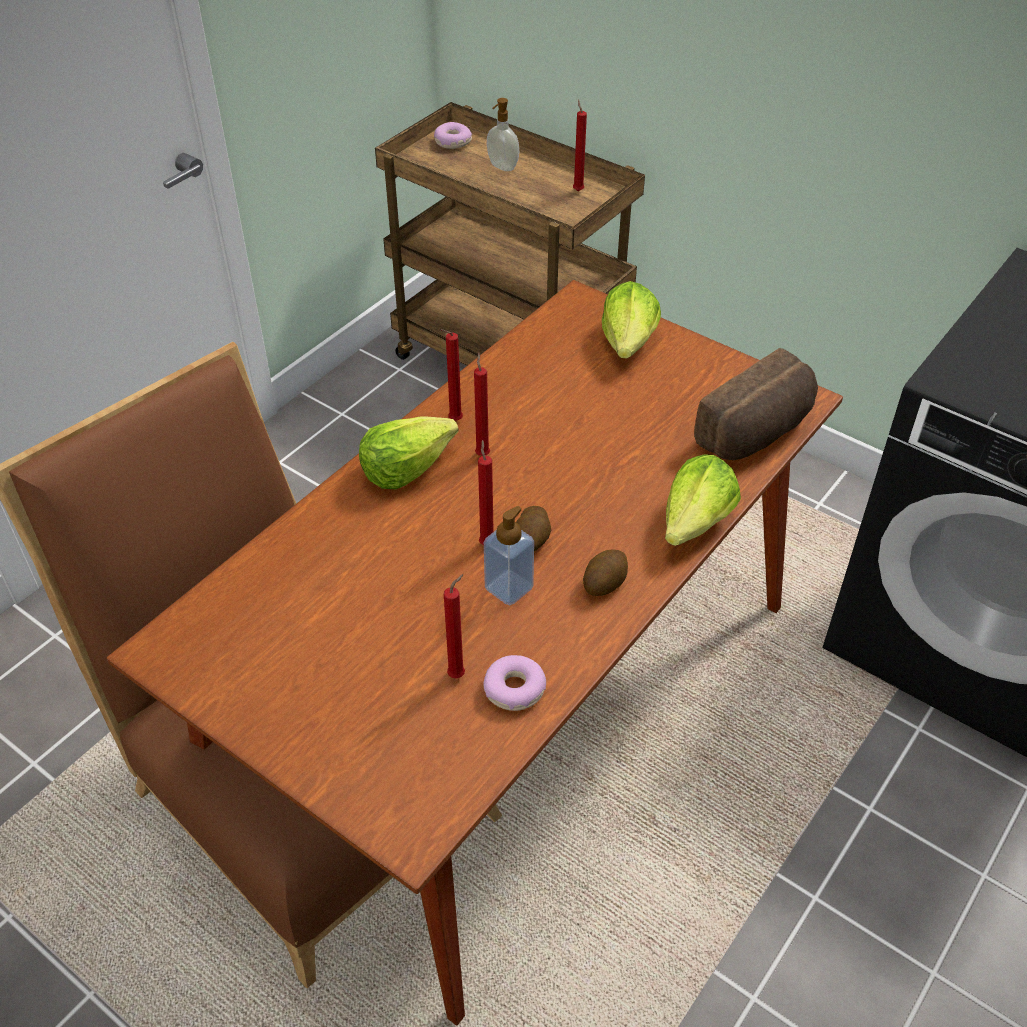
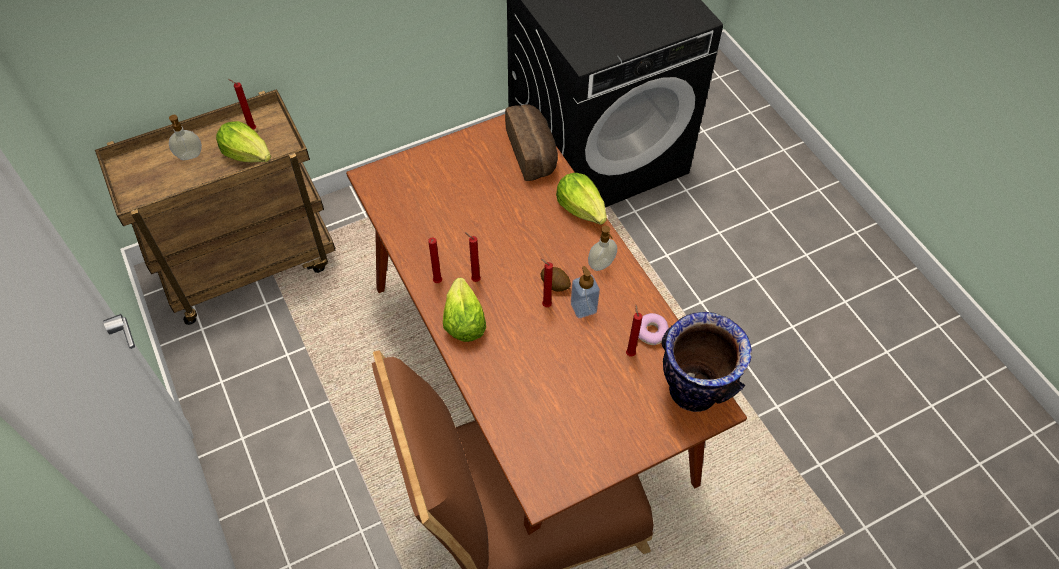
camera: 65 degrees left, 10 degrees up
donut [434,122,472,149] -> none
potato [583,549,628,596] -> soap dispenser [588,225,617,271]
lettuce [602,281,661,359] -> lettuce moved to [216,121,271,163]
none -> vase [661,312,752,412]

